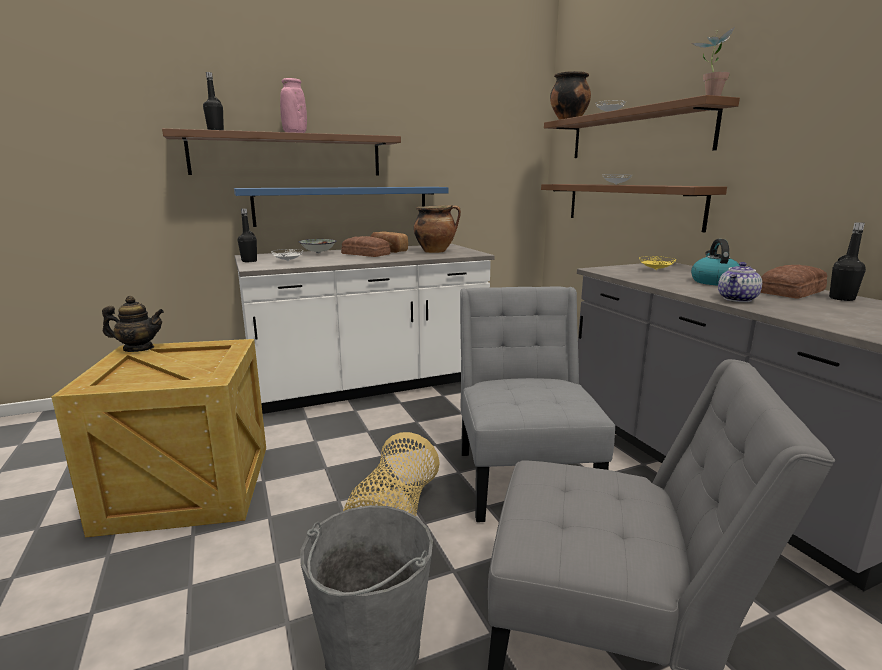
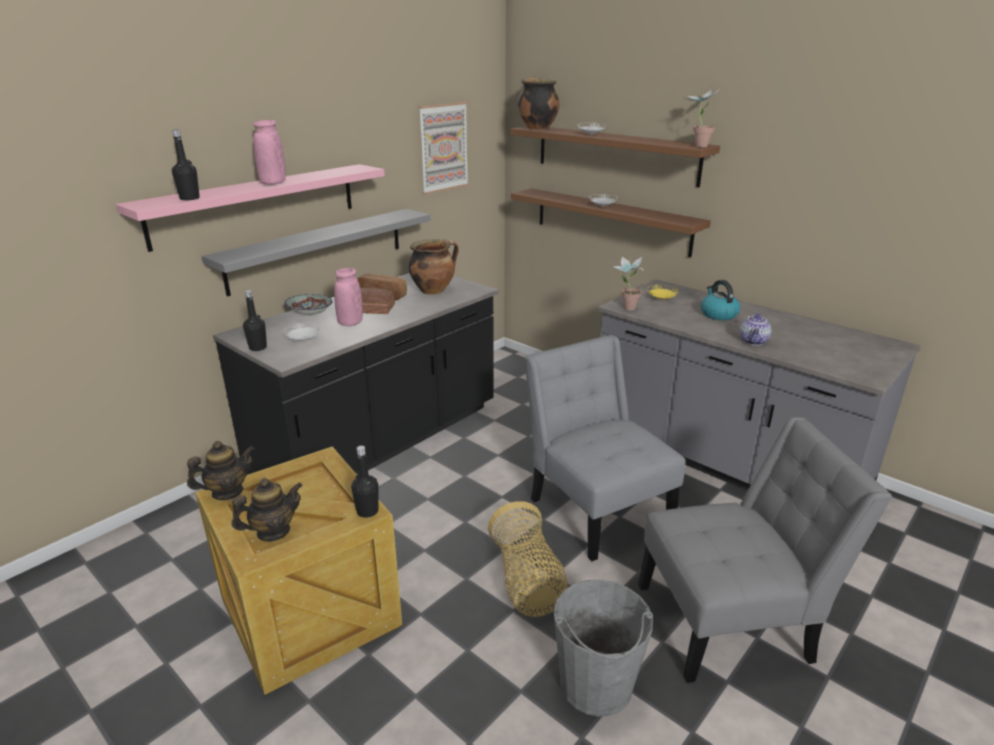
camera: 25 degrees left, 10 degrees up
brown shelf [162,128,401,175] -> pink shelf [116,164,385,252]
blue shelf [234,187,449,227] -> grey shelf [201,209,431,297]
white counter [235,244,495,414] -> black counter [213,273,499,475]
bread [760,265,827,299] -> none
black bottle [829,222,866,301] -> black bottle moved to [351,445,379,518]
none -> teapot [232,478,303,541]
none -> pink vase [334,268,363,326]
none -> picture [418,102,469,194]
none -> potted plant [613,257,644,310]

